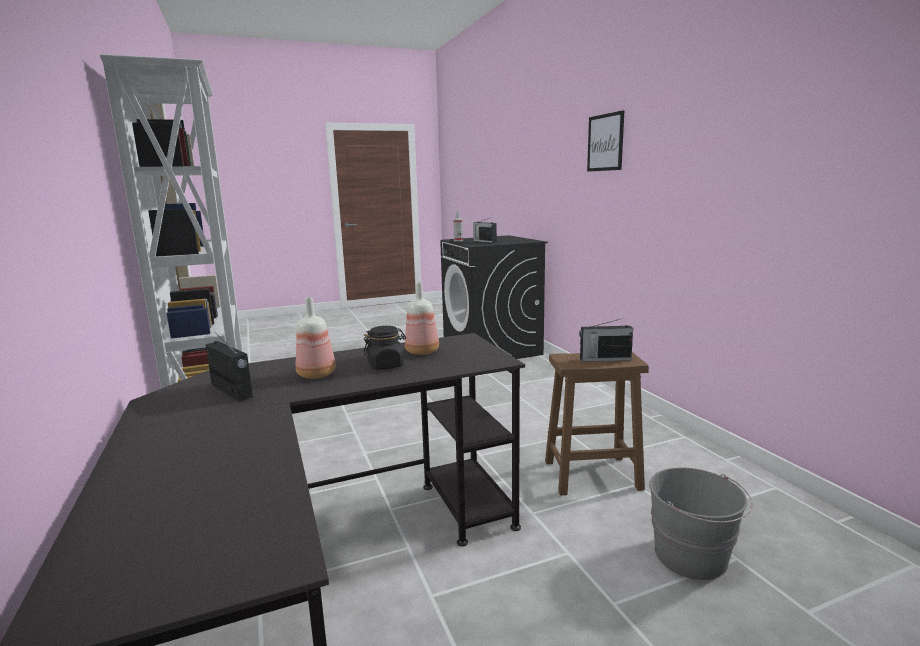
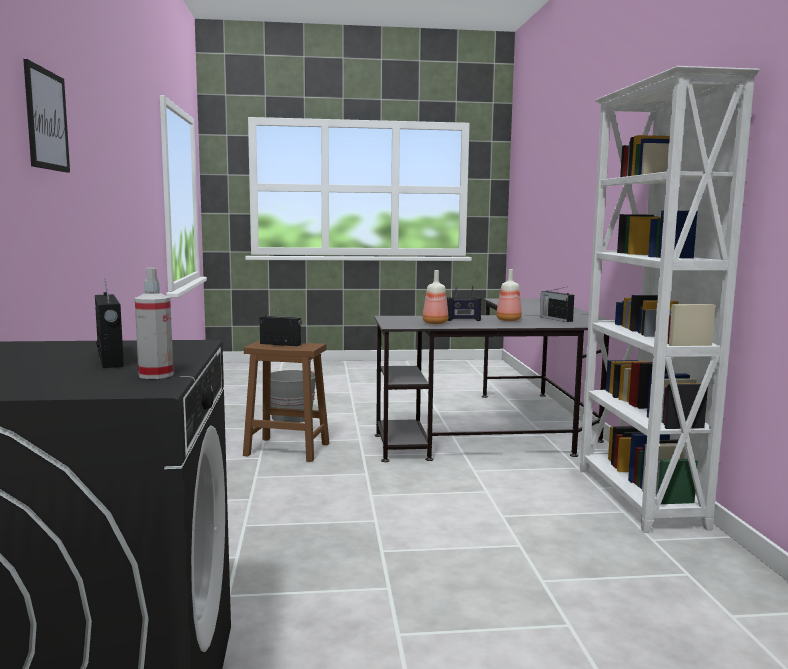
camera: 165 degrees left, 5 degrees down
black jar [363,326,406,370] -> radio [447,286,481,321]

